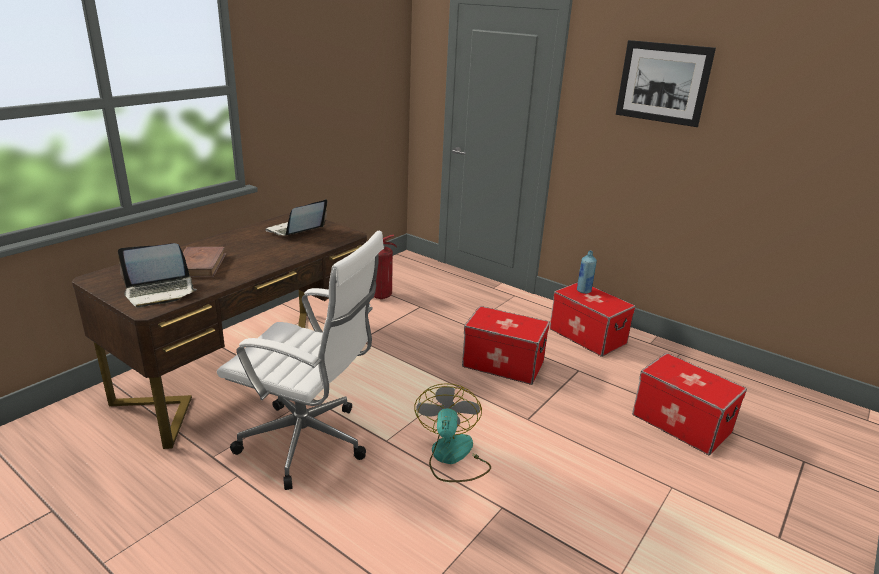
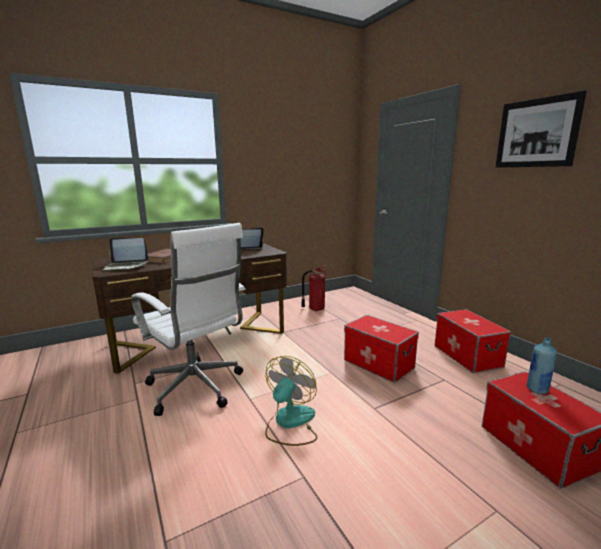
camera: 25 degrees right, 10 degrees down
blue bottle [577,251,597,294] -> blue bottle moved to [527,338,557,394]

